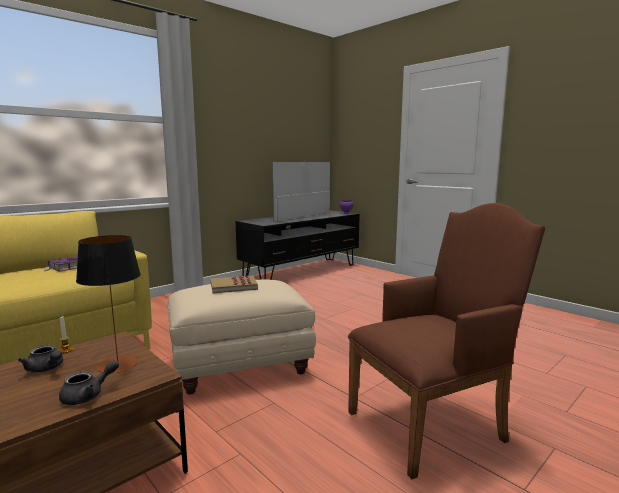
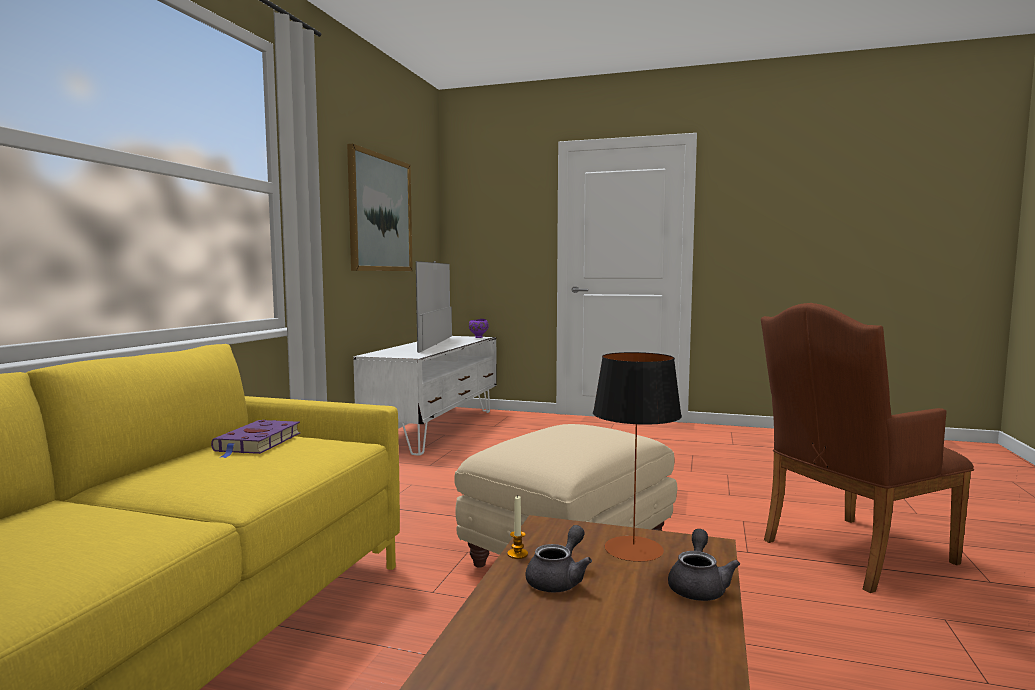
camera: 30 degrees left, 5 degrees down
grey teapot [18,345,63,373] -> grey teapot turned 60 degrees counterclockwise [525,525,592,592]
book [211,275,258,293] -> none
black tv stand [235,210,360,280] -> white tv stand [353,336,497,455]
brown armchair [348,203,545,479] -> brown armchair turned 150 degrees counterclockwise [761,303,974,593]
none -> picture [347,144,413,271]

